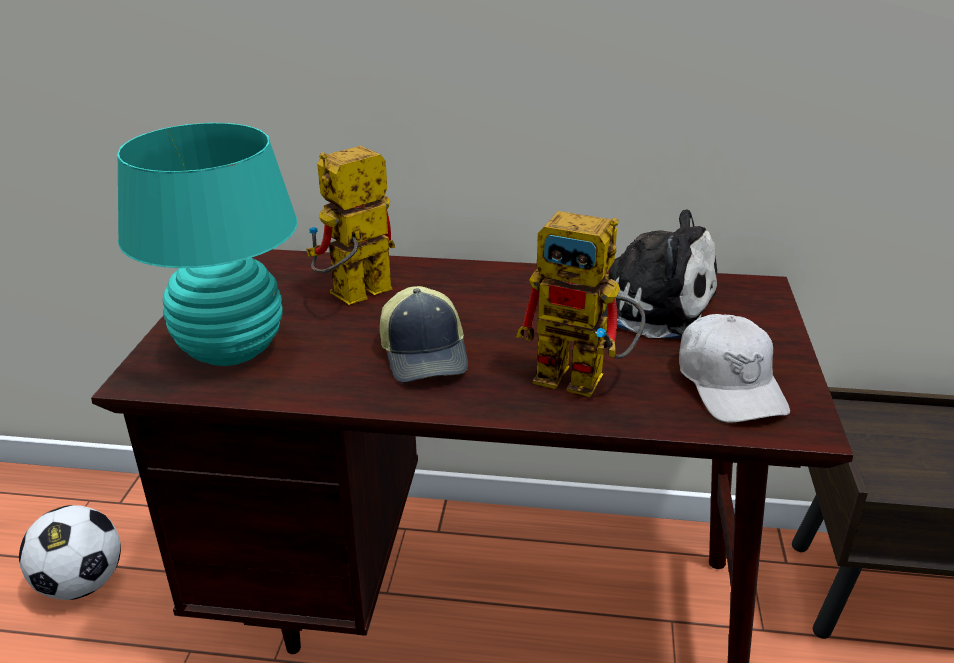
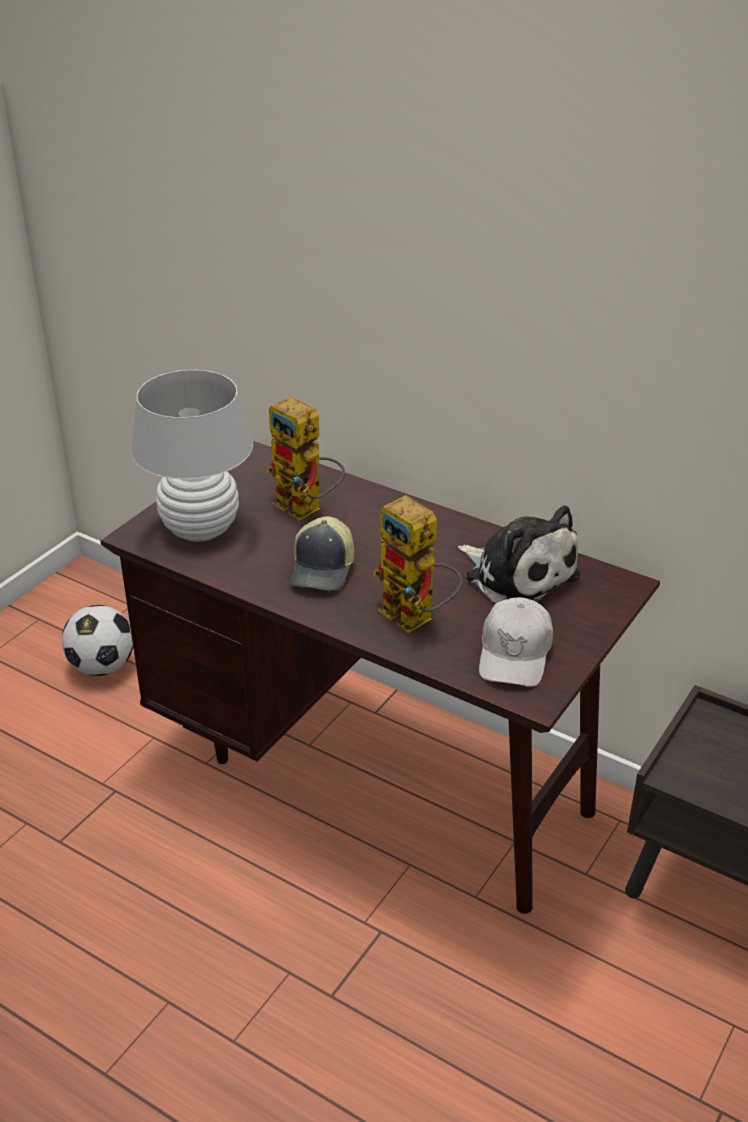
camera: 25 degrees right, 5 degrees up
turquoise table lamp [117,123,298,366] -> white table lamp [131,370,253,542]
toy robot [306,146,395,305] -> toy robot turned 120 degrees counterclockwise [267,397,345,521]

